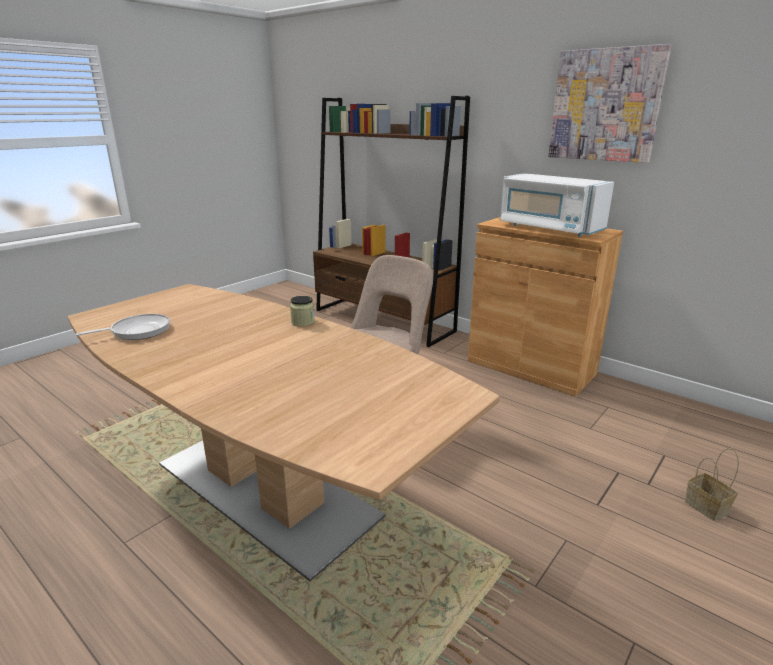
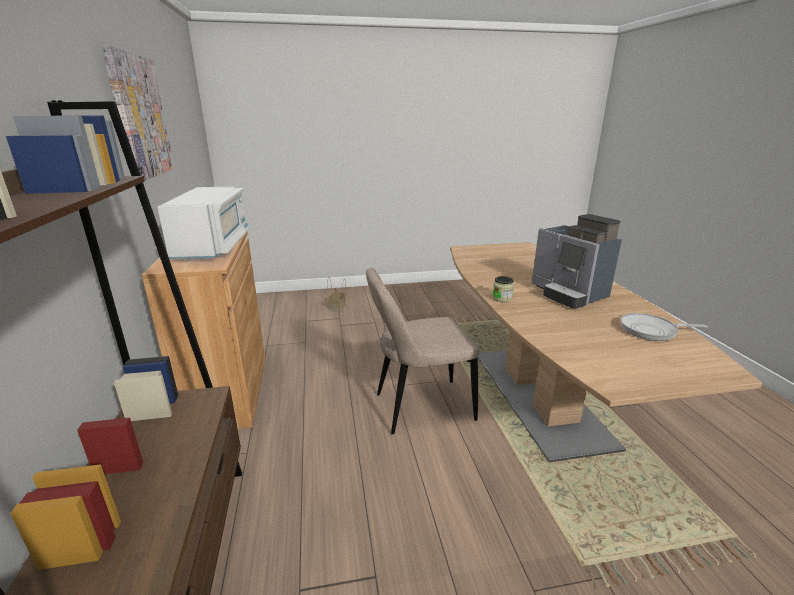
camera: 140 degrees left, 0 degrees up
none -> coffee machine [532,214,622,308]

